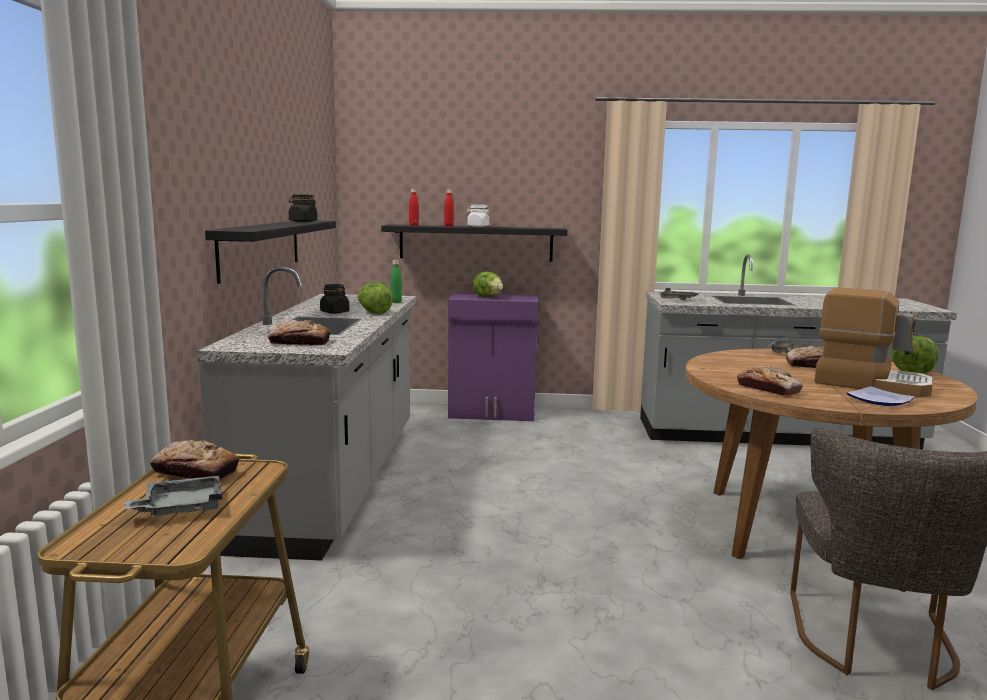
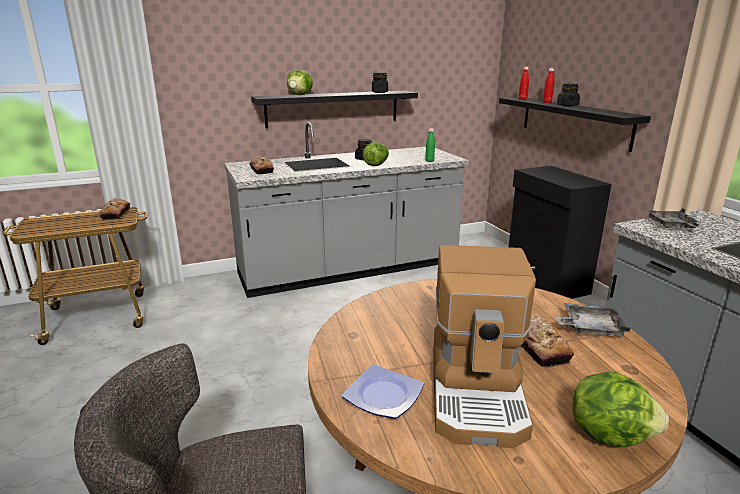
camera: 65 degrees right, 10 degrees up
grey tray [124,476,223,516] -> none
purple cabinet [448,293,538,421] -> black cabinet [509,166,612,299]
white jar [467,205,490,227] -> black jar [557,83,580,106]
lettuce [473,271,503,297] -> lettuce moved to [287,70,313,95]
bread [737,365,803,396] -> none

